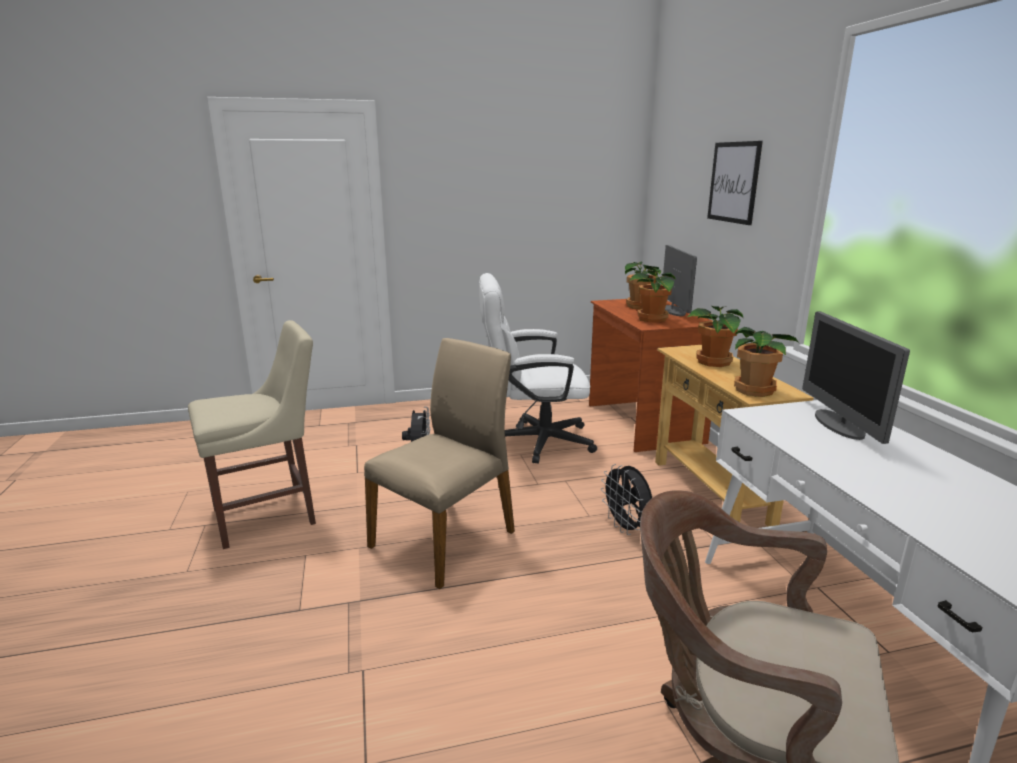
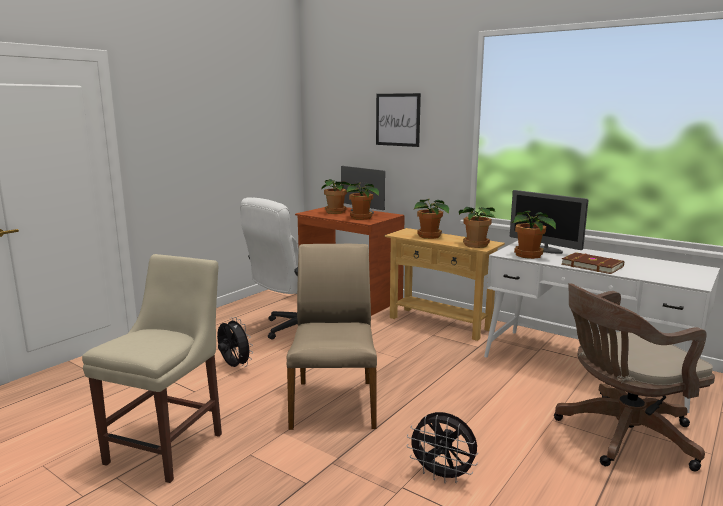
camera: 40 degrees left, 5 degrees down
black fan [601,464,652,535] -> black fan moved to [406,412,478,483]
none -> potted plant [510,211,556,259]
none -> brown book [561,252,624,274]

